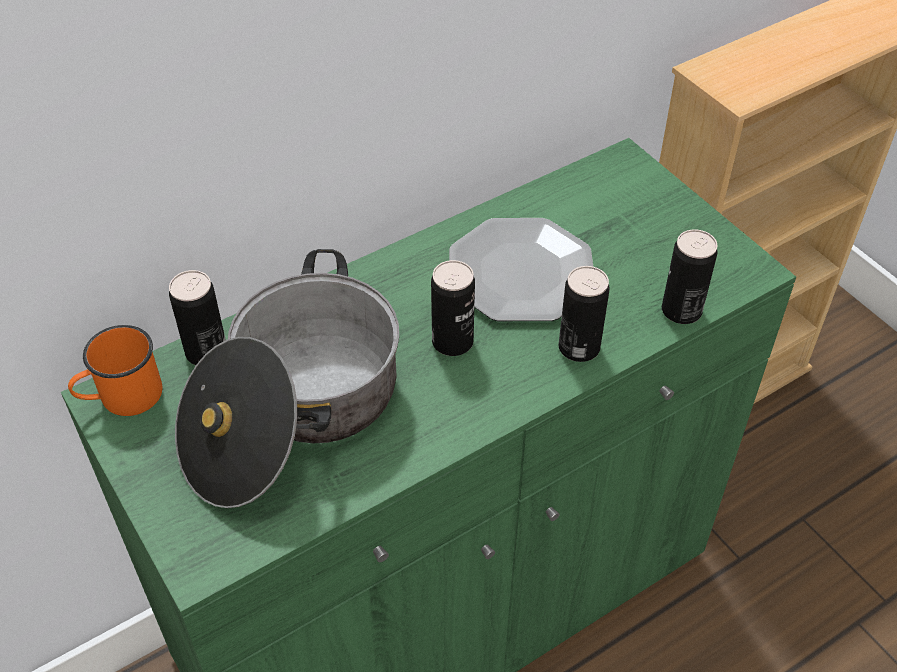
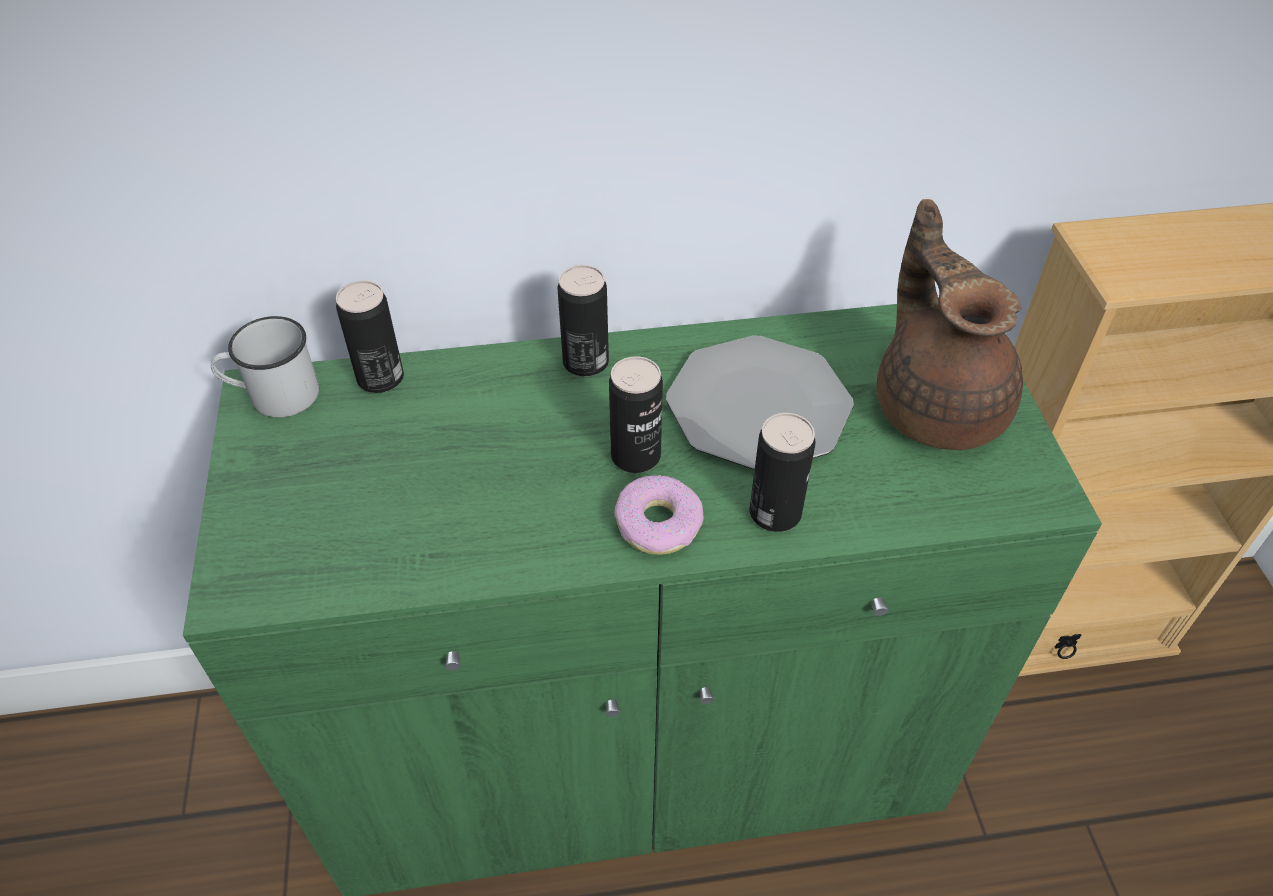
camera: 25 degrees right, 0 degrees up
orange mug [68,325,163,416] -> white mug [211,316,319,418]
cooking pot [175,249,399,508] -> none
can [662,229,718,324] -> can moved to [557,265,609,376]
none -> donut [614,475,704,555]
none -> brown teapot [877,199,1023,450]

